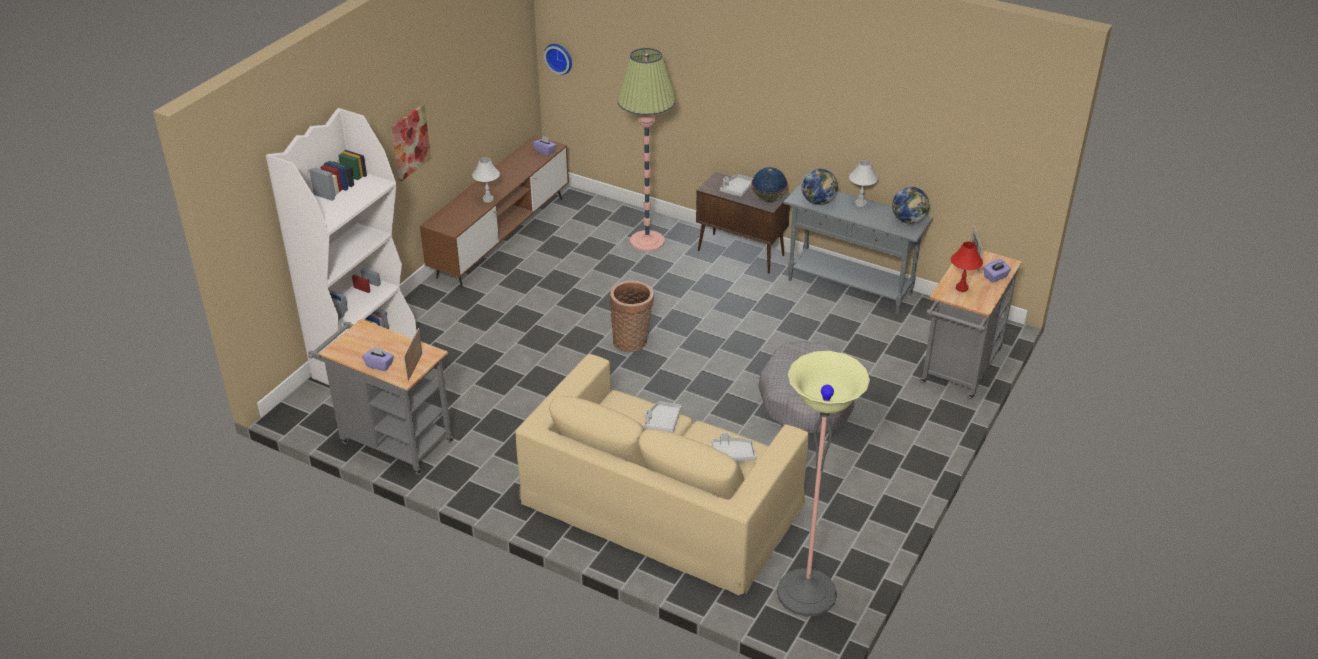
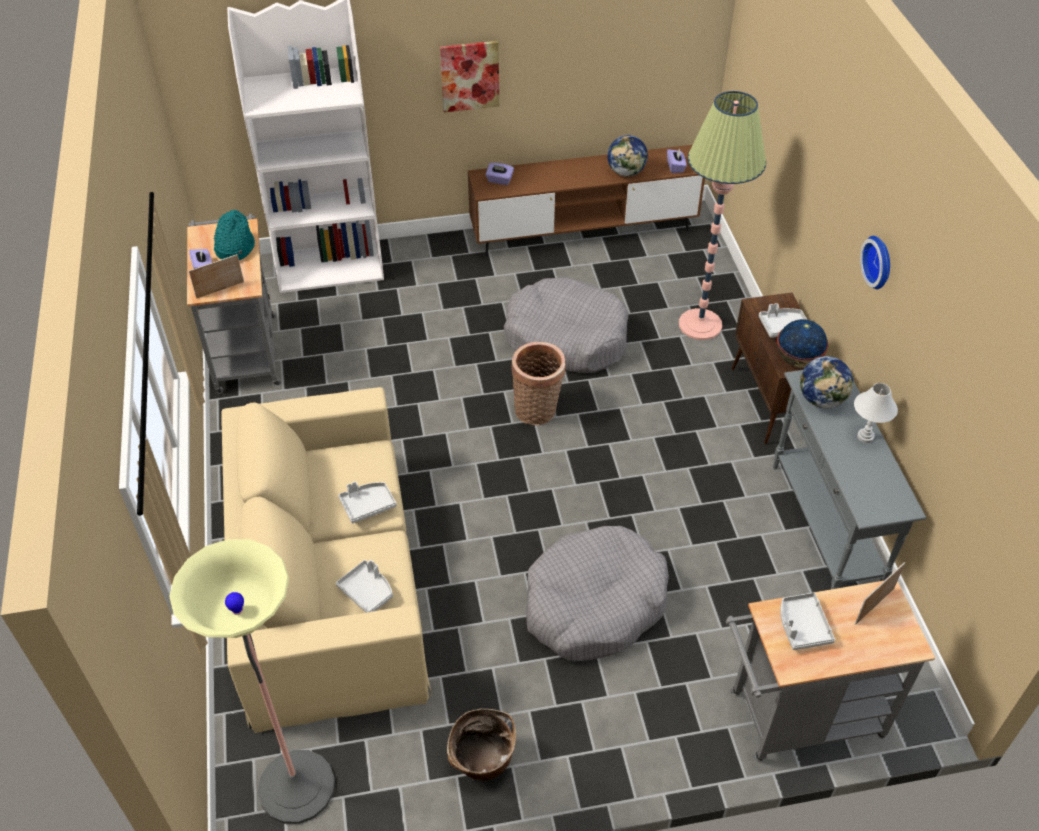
camera: 50 degrees right, 10 degrees up
white table lamp [472,158,500,203] -> none
wall clock [544,44,572,75] -> wall clock moved to [860,236,890,289]
globe [892,187,930,224] -> globe moved to [607,135,648,177]
red table lamp [951,242,983,292] -> grey tray [780,592,835,650]
purple tissue box [983,259,1011,283] -> purple tissue box moved to [486,163,514,185]
none -> turquoise hat [214,210,255,260]
none -> basket [447,709,516,781]
none -> grey dog bed [504,278,629,373]

